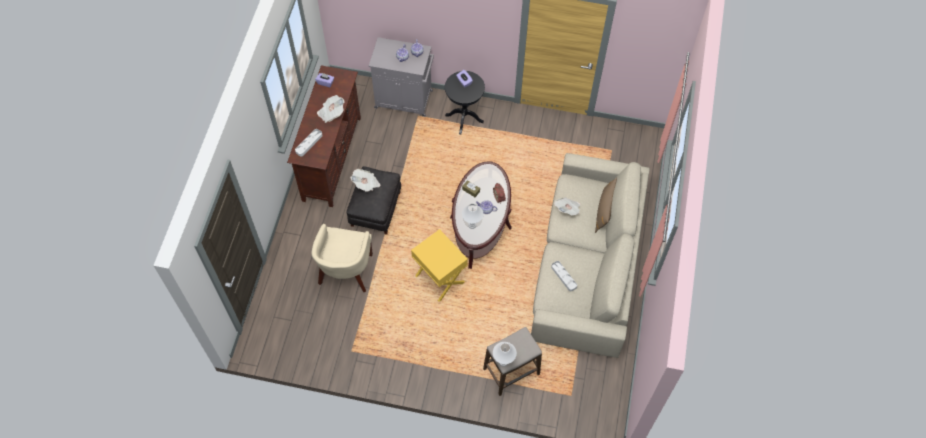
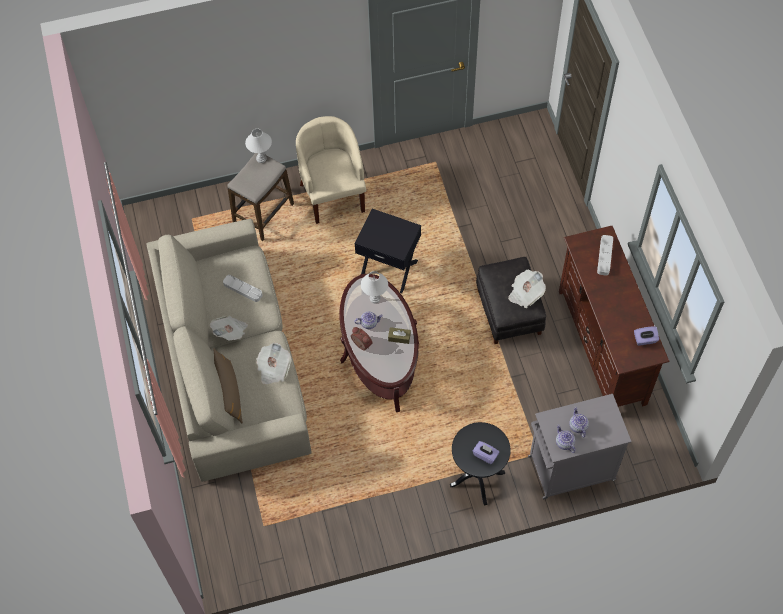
camera: 155 degrees right, 0 degrees up
beige armchair [311,224,373,292] -> beige armchair moved to [296,116,366,224]
newspaper [317,95,345,123] -> newspaper moved to [210,315,248,341]
yellow side table [411,229,468,302] -> black side table [354,209,421,293]

